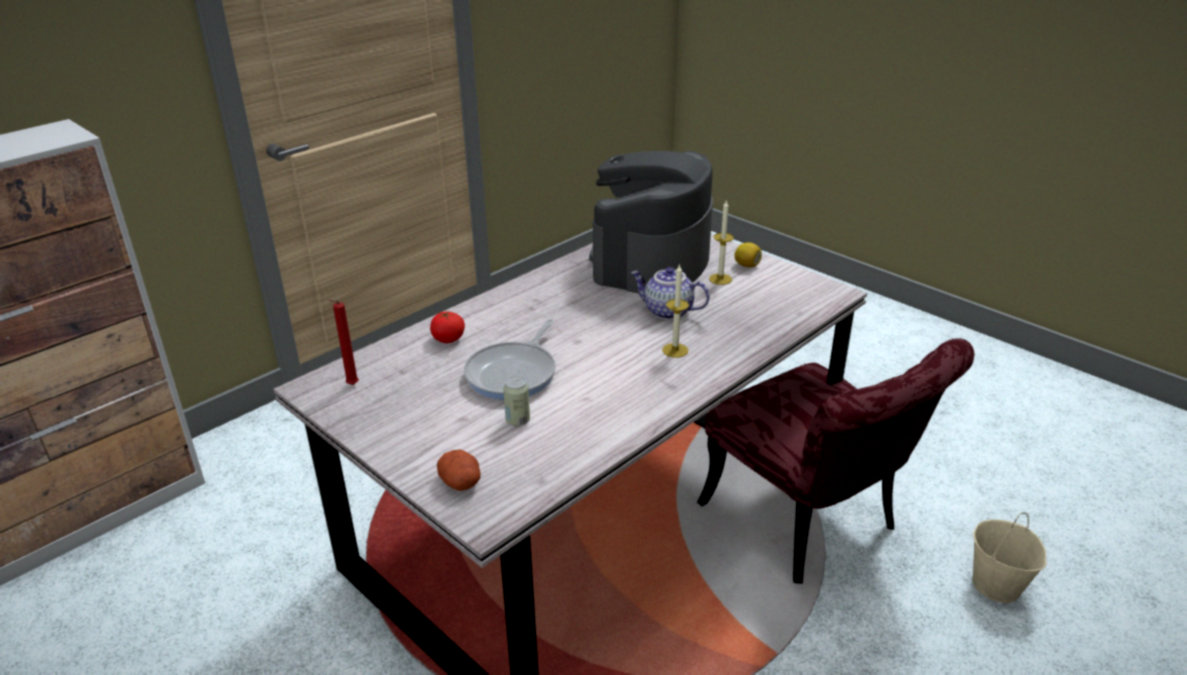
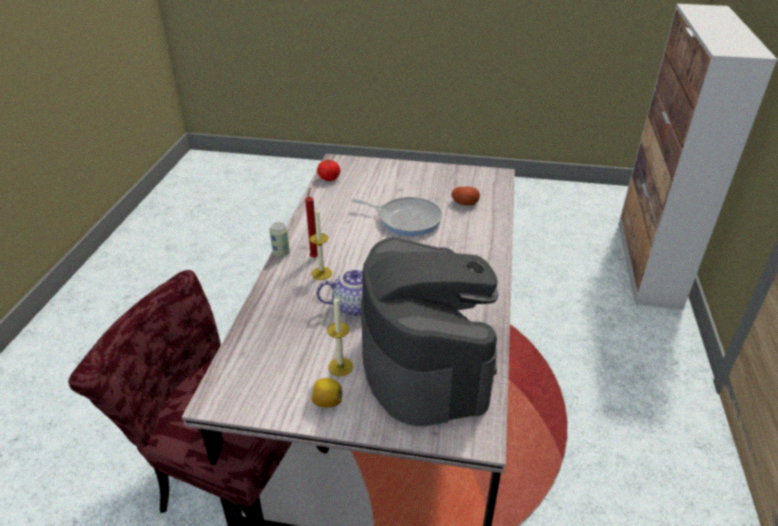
camera: 145 degrees right, 5 degrees up
red candle [328,299,359,385] -> red candle moved to [305,188,318,258]
tomato [430,311,465,343] -> tomato moved to [317,159,340,181]
potato [437,449,481,491] -> potato moved to [451,187,480,205]
frying pan [464,319,556,400] -> frying pan turned 120 degrees clockwise [351,197,443,236]
can [503,376,530,426] -> can moved to [270,223,290,257]
beige bucket [972,513,1046,603] -> none

